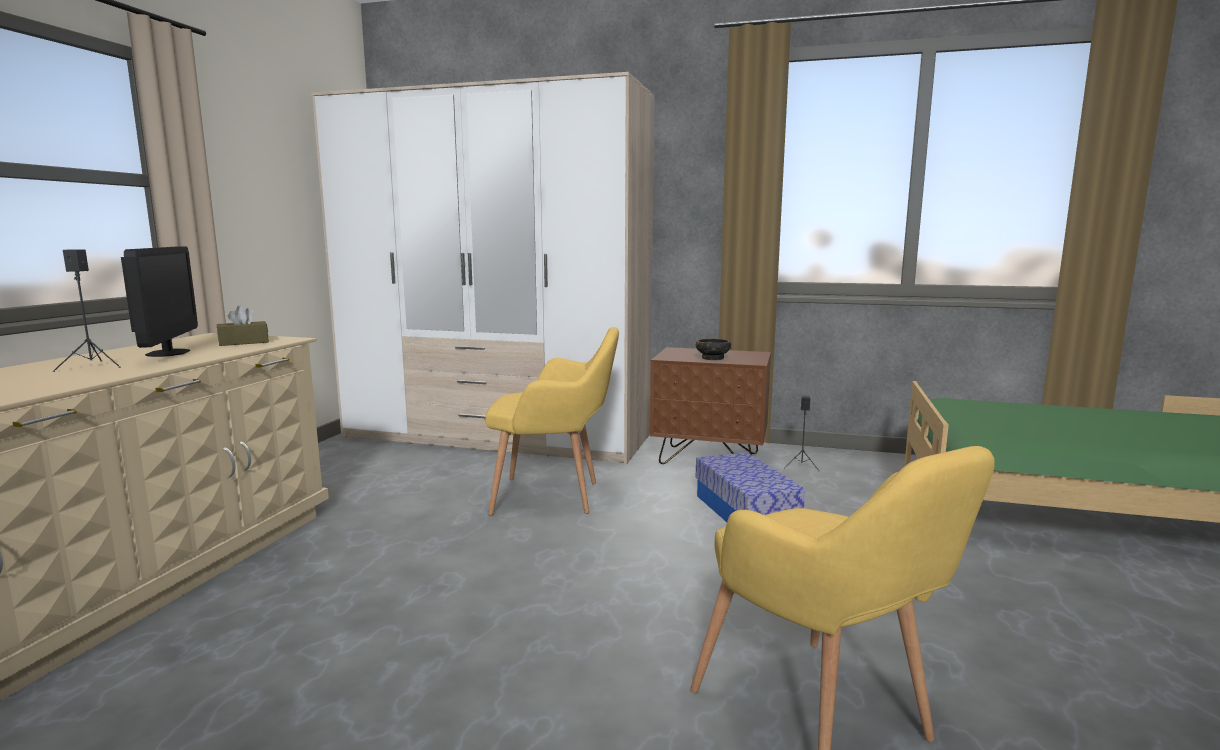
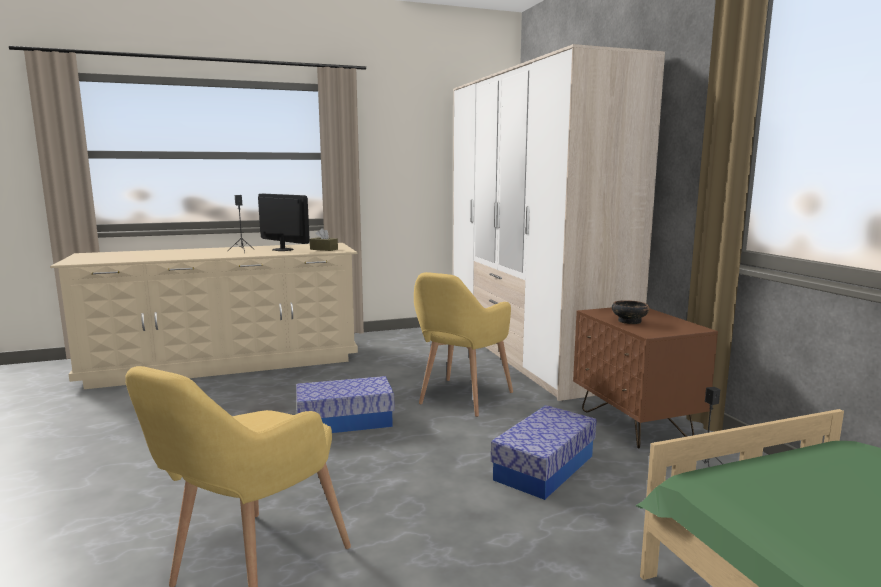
camera: 55 degrees right, 0 degrees up
monitor [121,246,198,357] -> monitor turned 90 degrees counterclockwise [258,194,309,251]
yellow armchair [486,327,619,516] -> yellow armchair turned 60 degrees clockwise [414,272,513,417]
none -> storage box [296,376,395,433]

